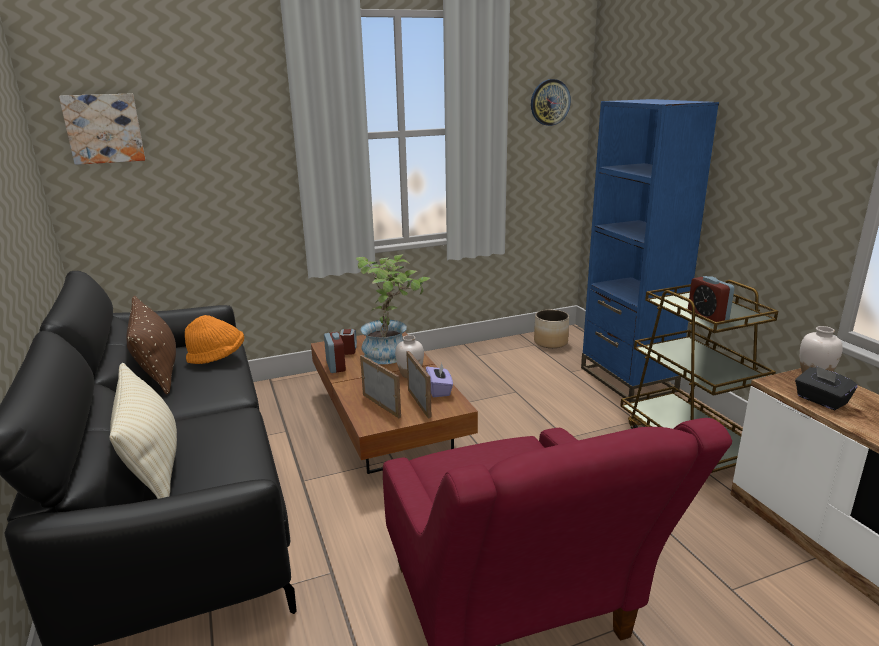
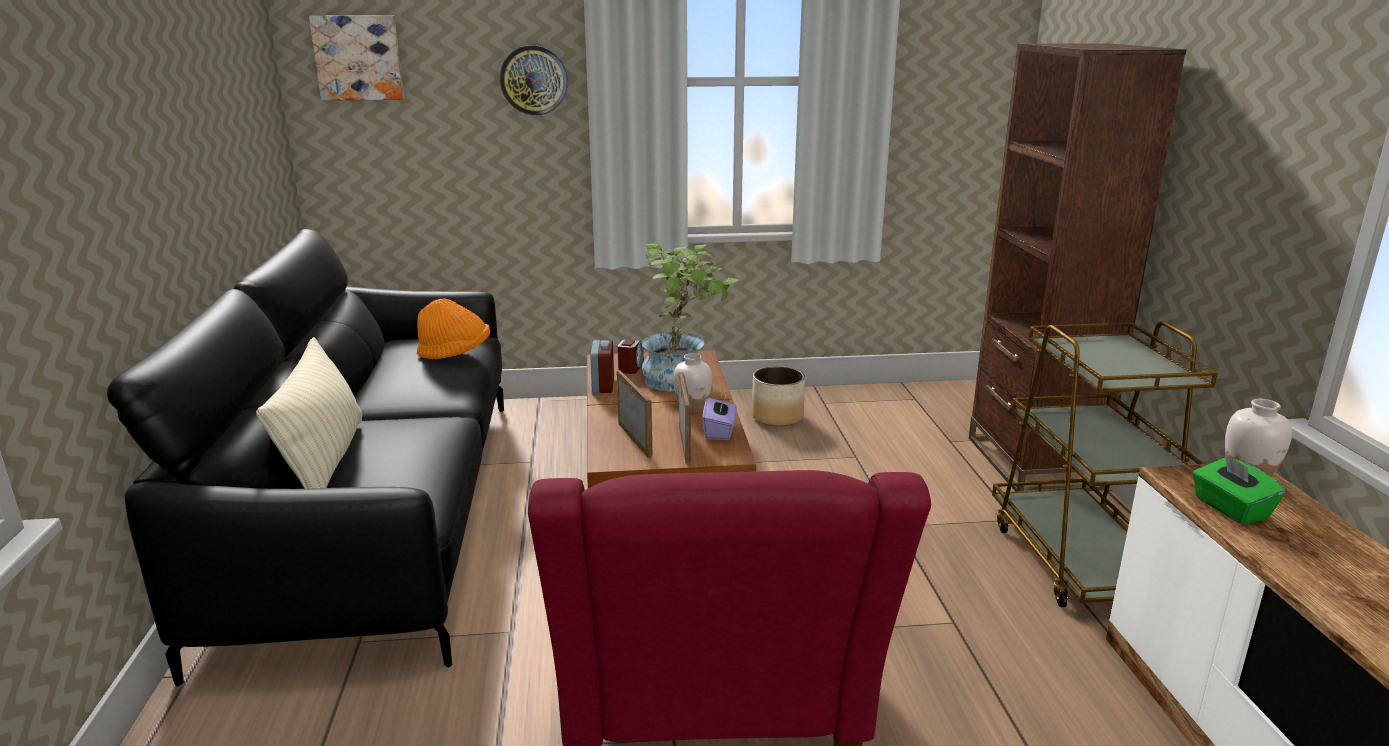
camera: 15 degrees right, 0 degrees up
brown pillow [127,296,176,394] -> none
wall clock [531,79,571,126] -> wall clock moved to [500,45,568,115]
planter [534,310,569,348] -> planter moved to [752,366,805,426]
blue bookcase [581,99,719,403] -> brown bookcase [969,43,1186,491]
alarm clock [688,276,735,322] -> none
black tissue box [795,366,858,410] -> green tissue box [1192,454,1285,524]

